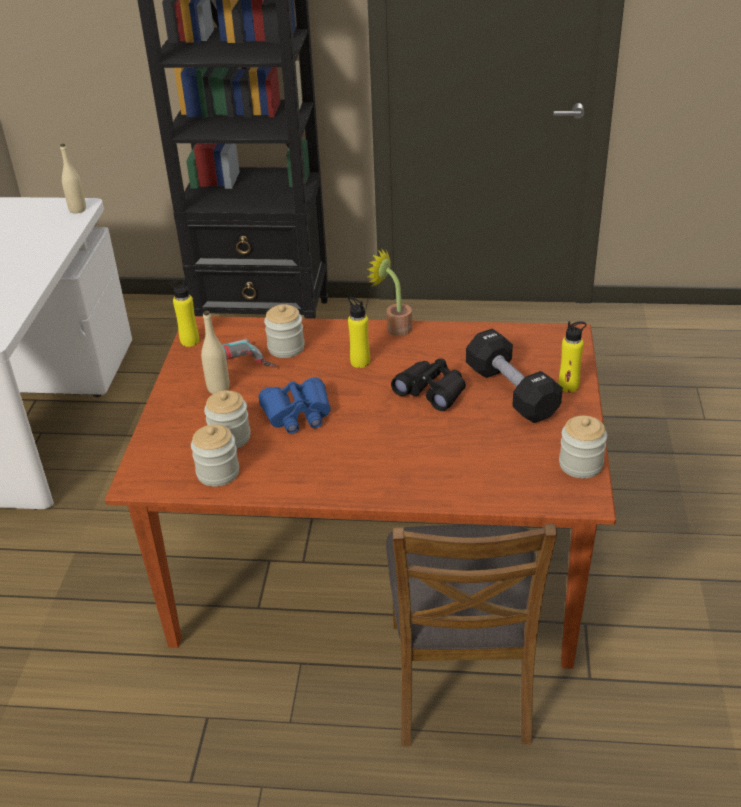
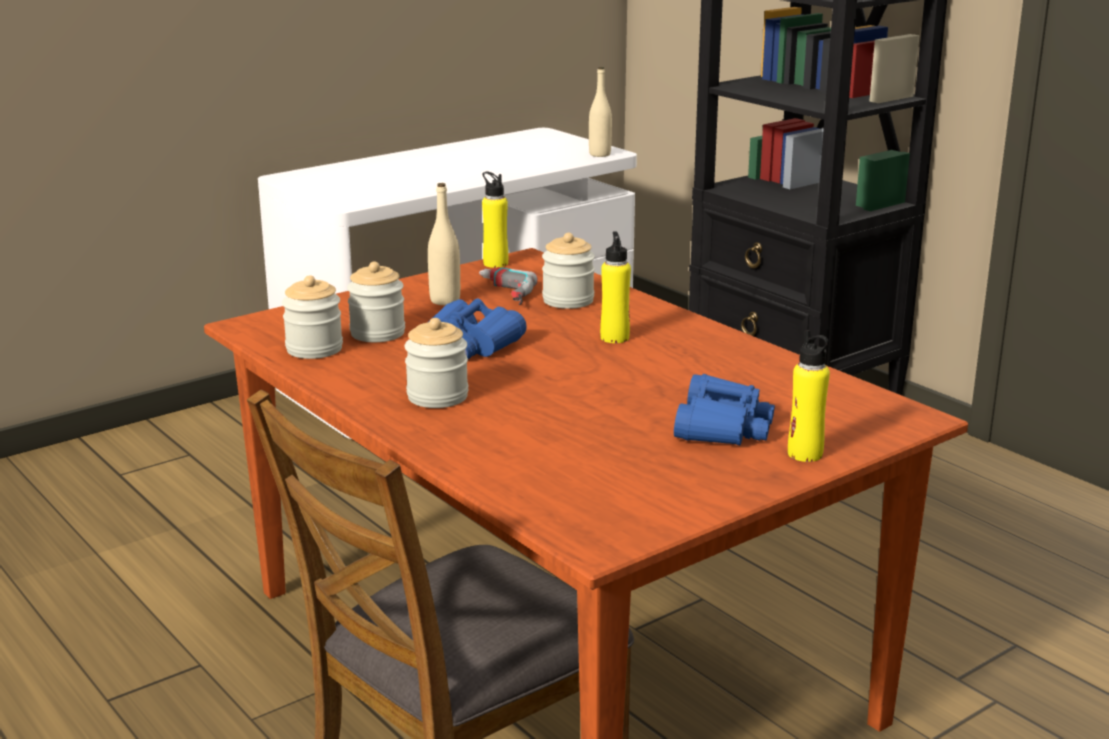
camera: 45 degrees right, 15 degrees down
potted plant [367,248,412,336] -> none
black binoculars [391,358,466,411] -> none
black dumbbell [466,329,563,423] -> blue binoculars [674,374,775,445]
jar [559,416,607,478] -> jar moved to [404,318,468,408]

